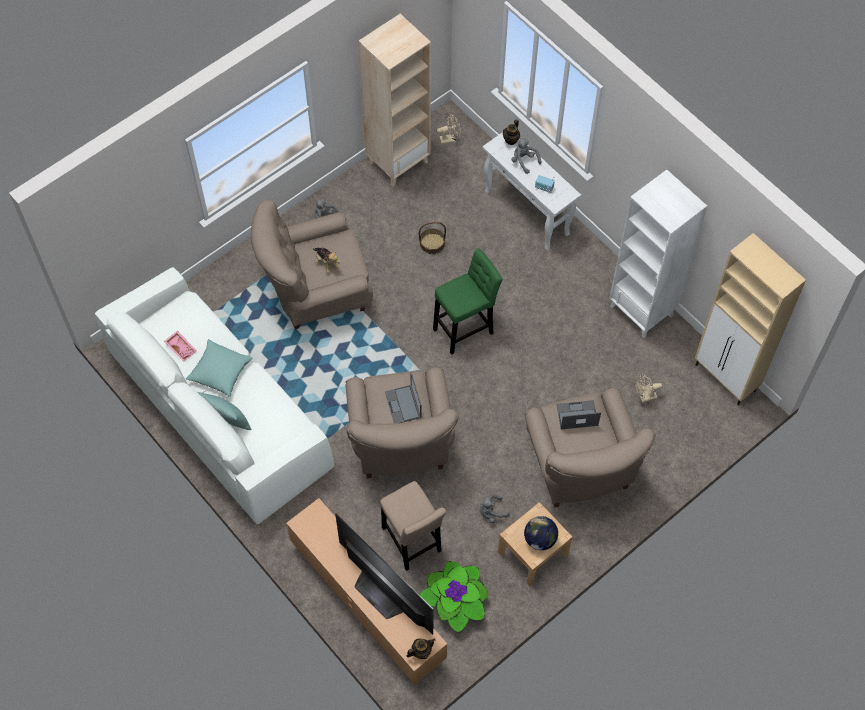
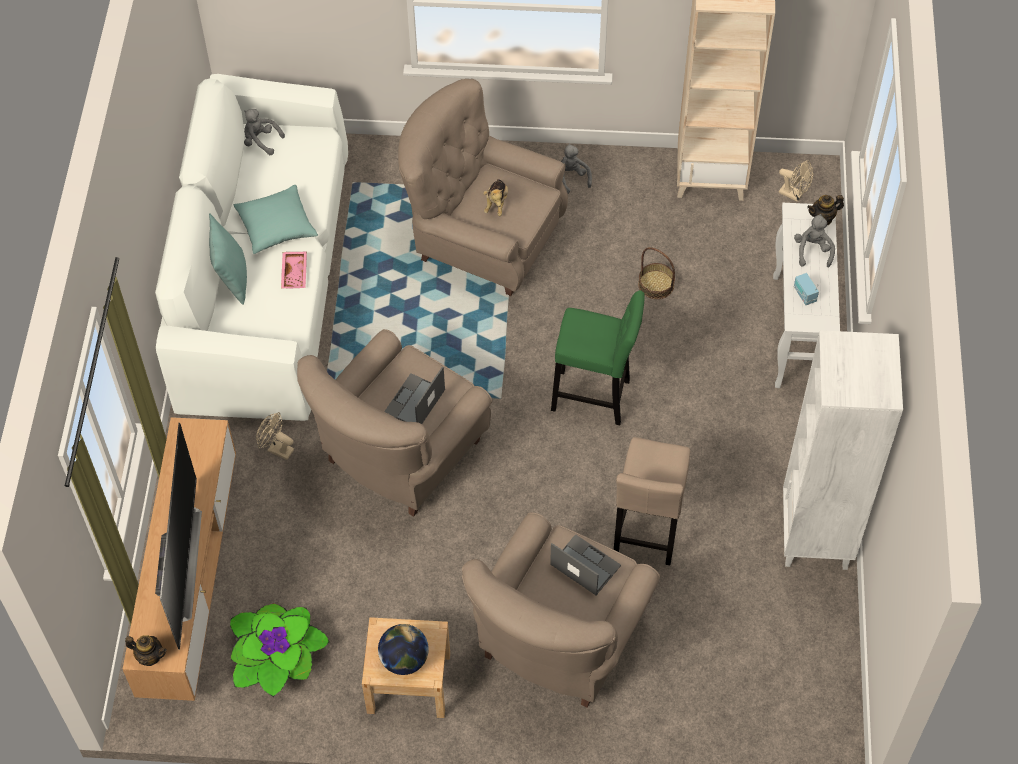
camera: 45 degrees right, 5 degrees down
pink tray [164,331,197,362] -> pink tray moved to [281,252,307,288]
beige stool [380,481,446,571] -> beige stool moved to [614,437,690,565]
grey plush toy [480,495,509,523] -> grey plush toy moved to [244,109,285,155]
beige fan [636,374,662,403] -> beige fan moved to [256,412,294,460]
beige cabinet [695,233,806,406] -> none

